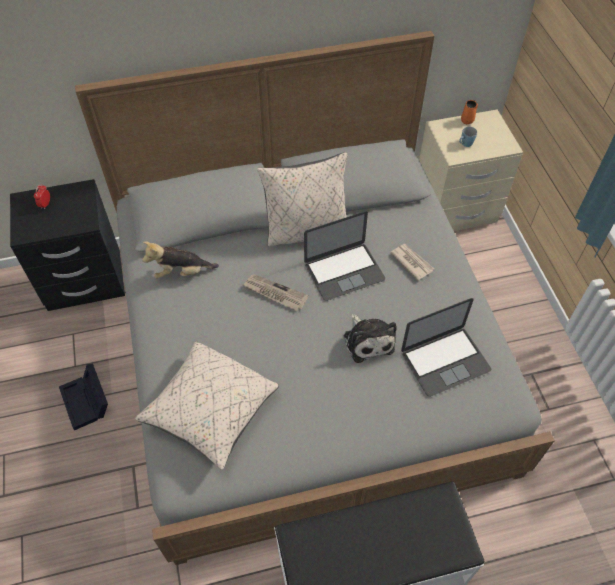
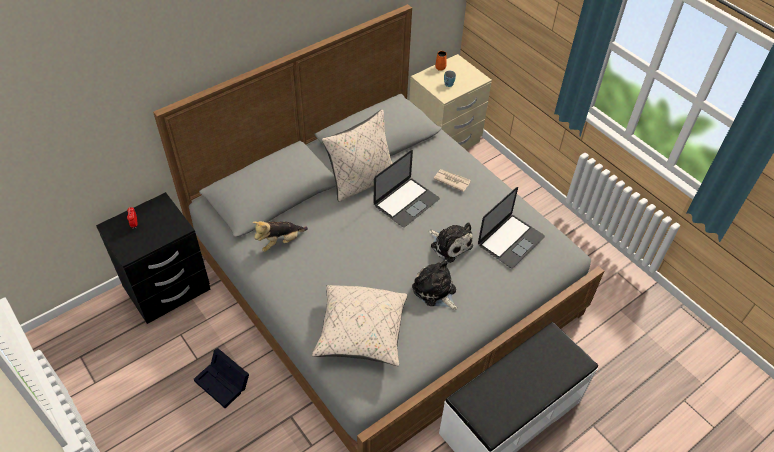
camera: 25 degrees left, 5 degrees down
newspaper [243,274,309,311] -> none
none -> plush toy [412,259,457,310]

